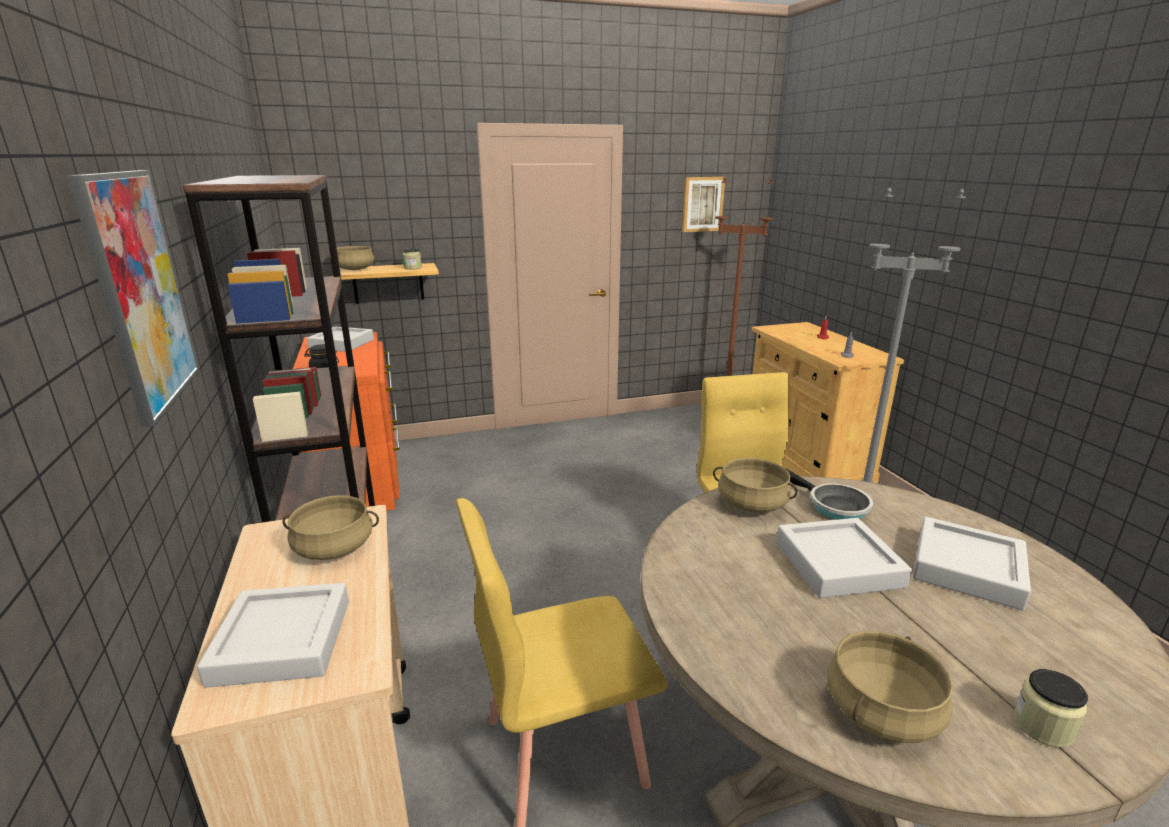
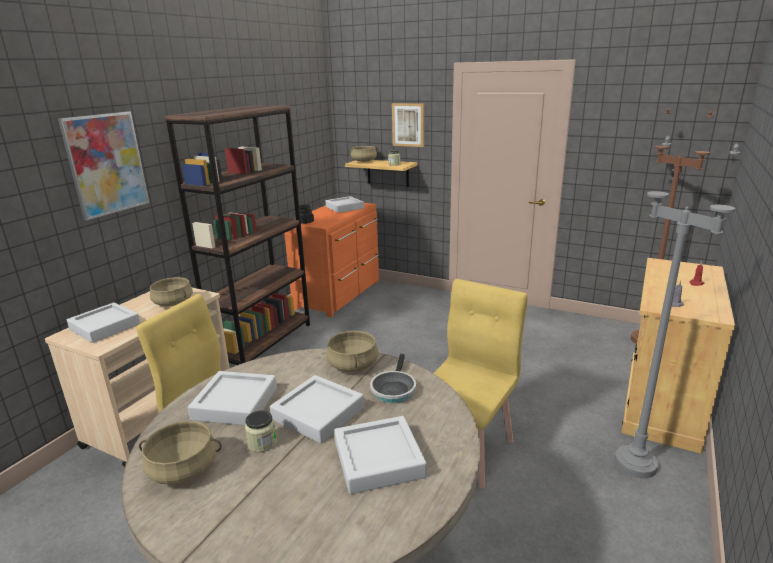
camera: 45 degrees right, 0 degrees up
picture [682,177,725,232] -> picture moved to [392,103,424,147]
jar [1013,669,1088,748] -> jar moved to [245,410,277,452]
none -> grey tray [188,371,277,425]

